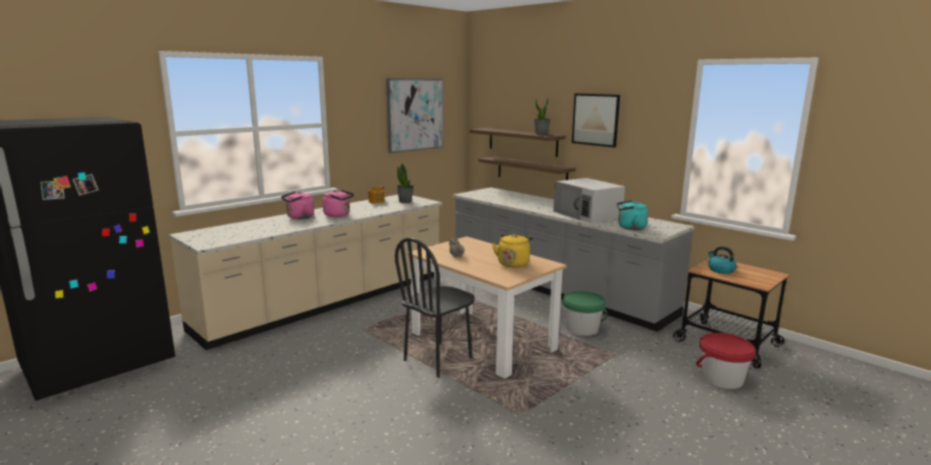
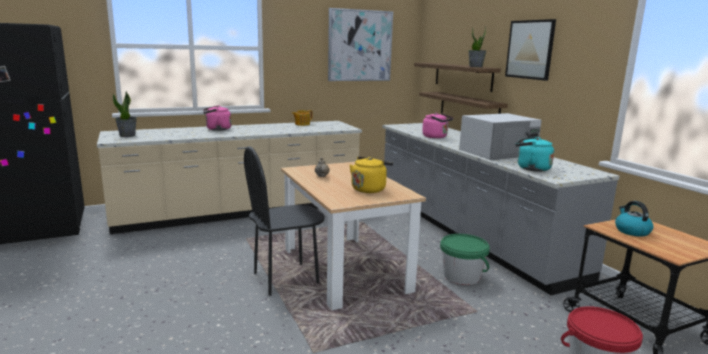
camera: 20 degrees right, 0 degrees up
pink kettle [322,190,354,217] -> pink kettle moved to [422,113,453,138]
potted plant [396,164,414,203] -> potted plant moved to [113,91,137,137]
white microwave [553,178,625,223] -> white microwave turned 105 degrees counterclockwise [459,113,542,160]

